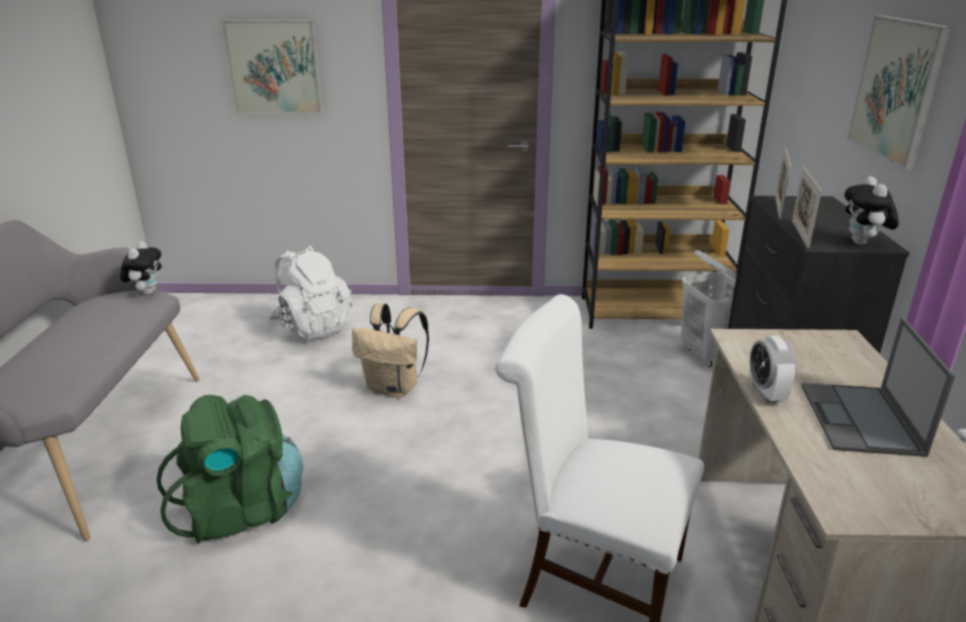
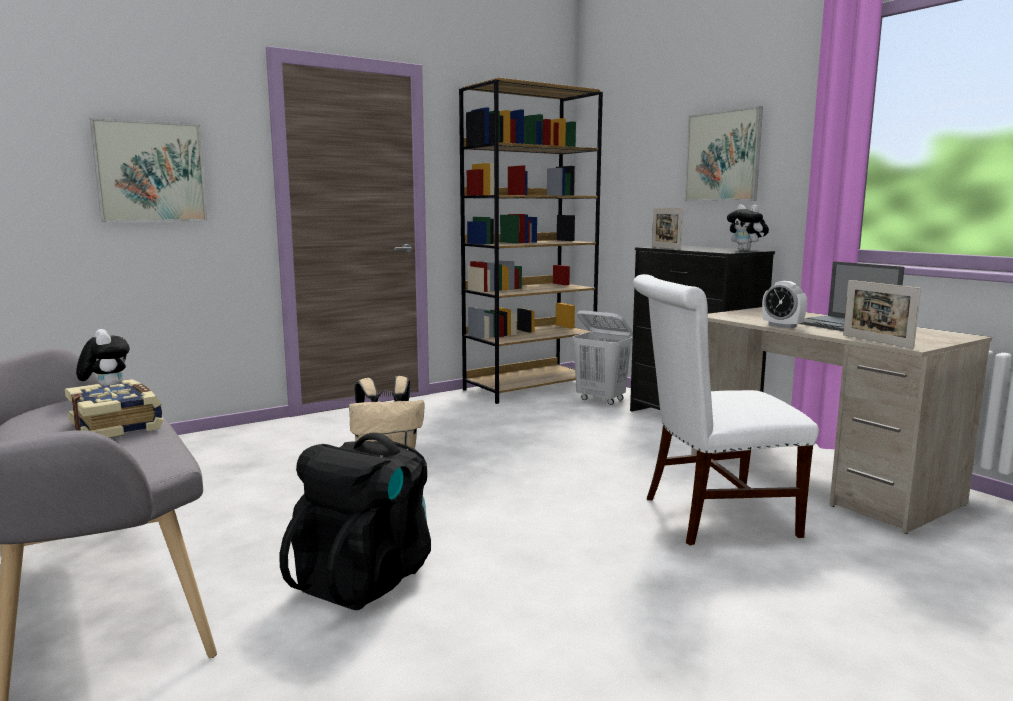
camera: 35 degrees left, 15 degrees down
green backpack [156,395,303,543] -> black backpack [280,433,431,610]
white backpack [268,246,353,340] -> none
picture frame [792,167,822,249] -> picture frame moved to [843,280,921,349]
none -> book [65,379,163,438]

